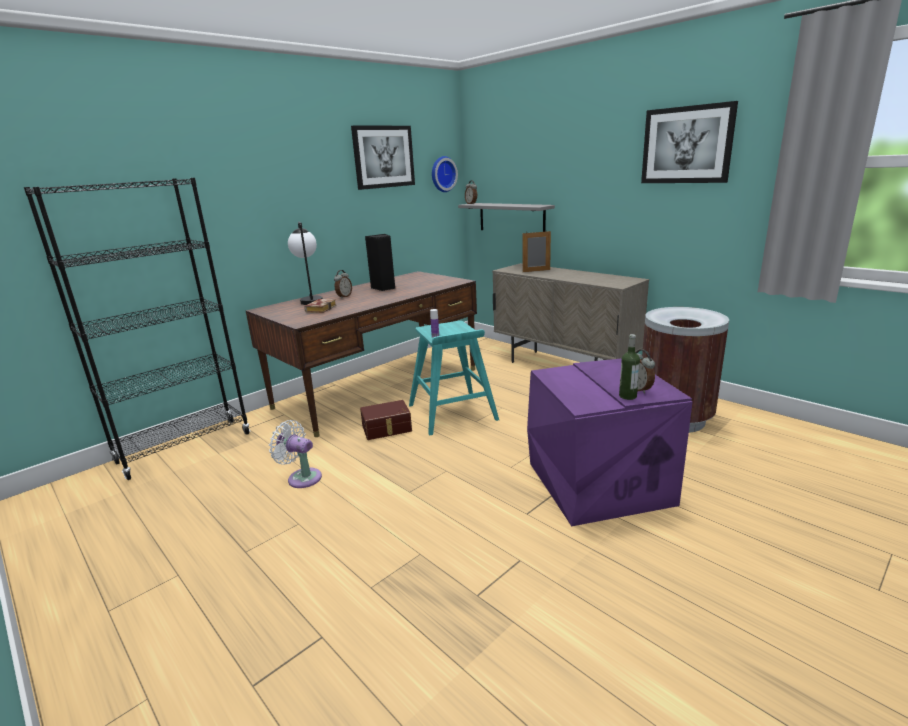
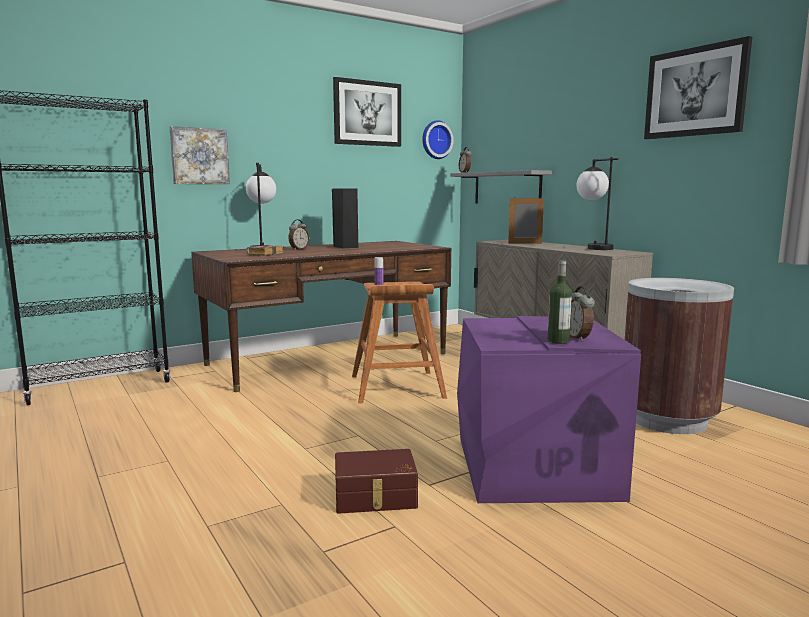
camera: 10 degrees right, 10 degrees down
white fan [269,420,322,488] -> none
brown storage box [360,400,412,440] -> brown storage box moved to [335,449,418,514]
turquoise stool [409,321,499,436] -> brown stool [352,282,447,403]
none -> picture [169,126,230,184]
none -> table lamp [576,157,619,250]

